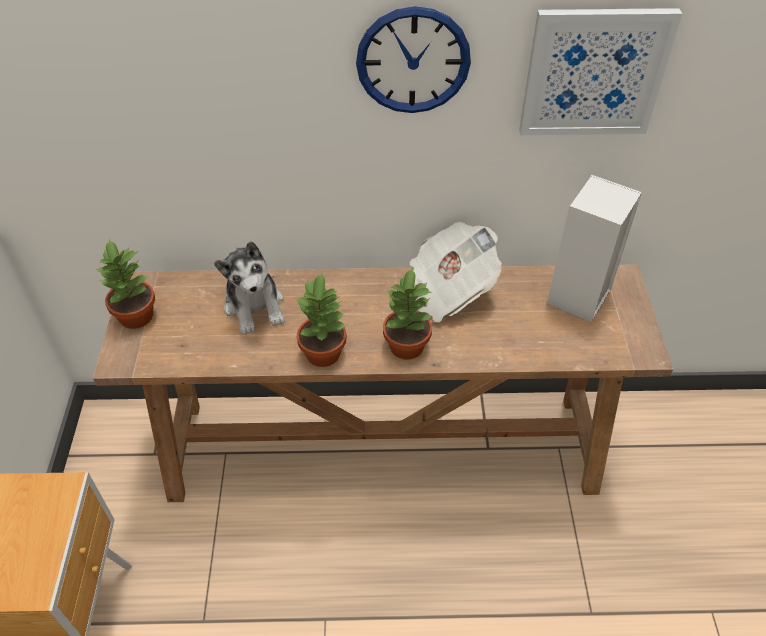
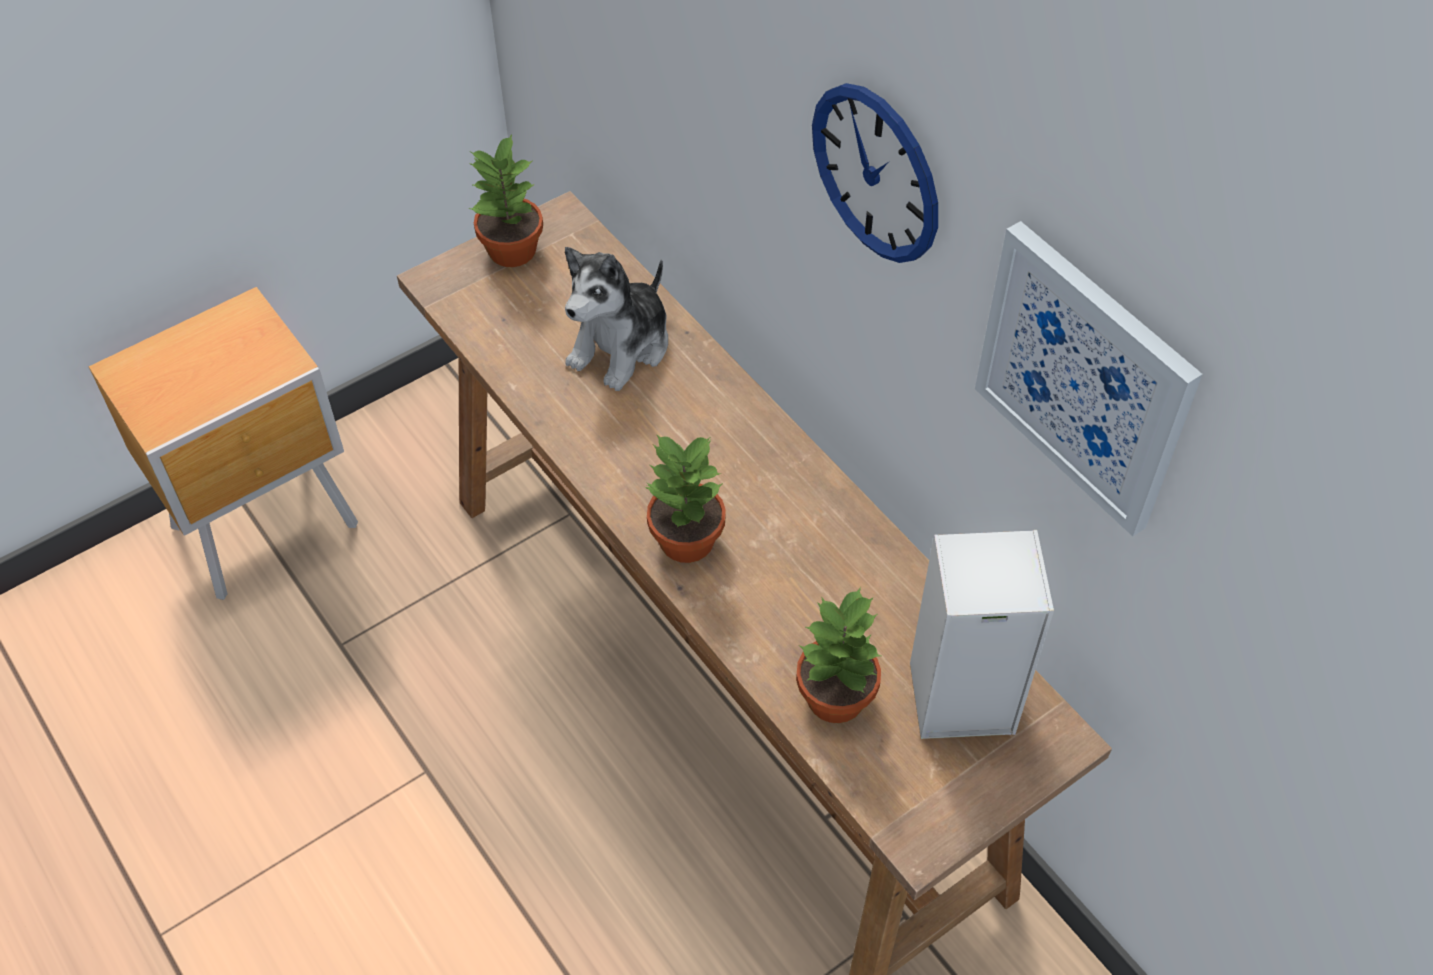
camera: 55 degrees right, 5 degrees up
potted plant [294,273,347,367] -> potted plant moved to [796,587,881,723]
newspaper [397,222,502,323] -> none

